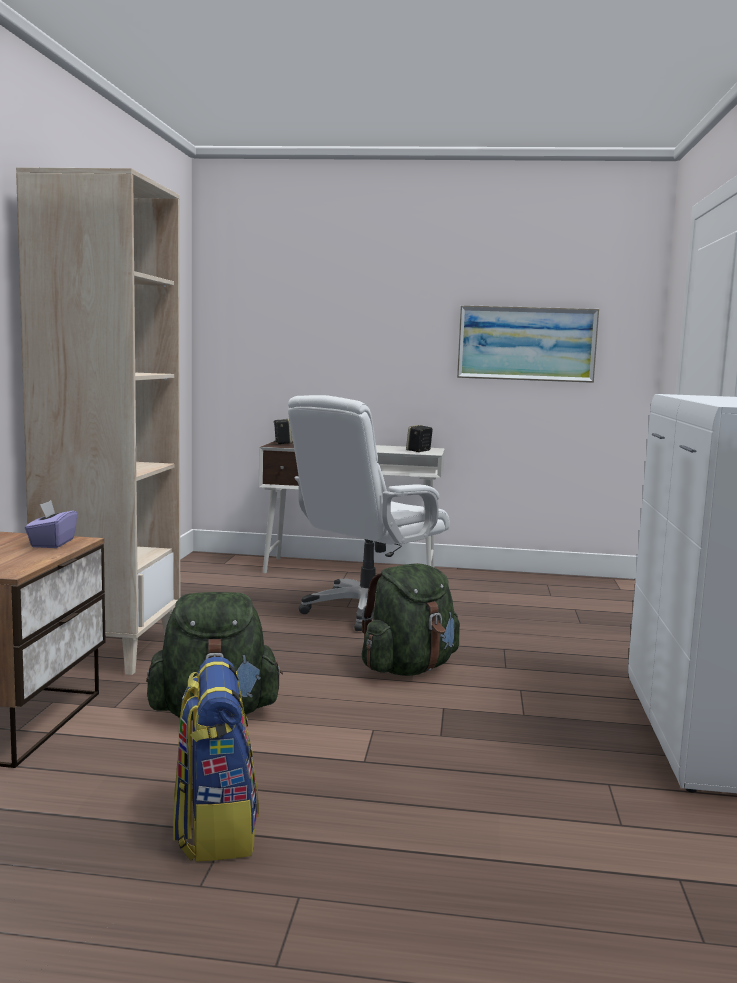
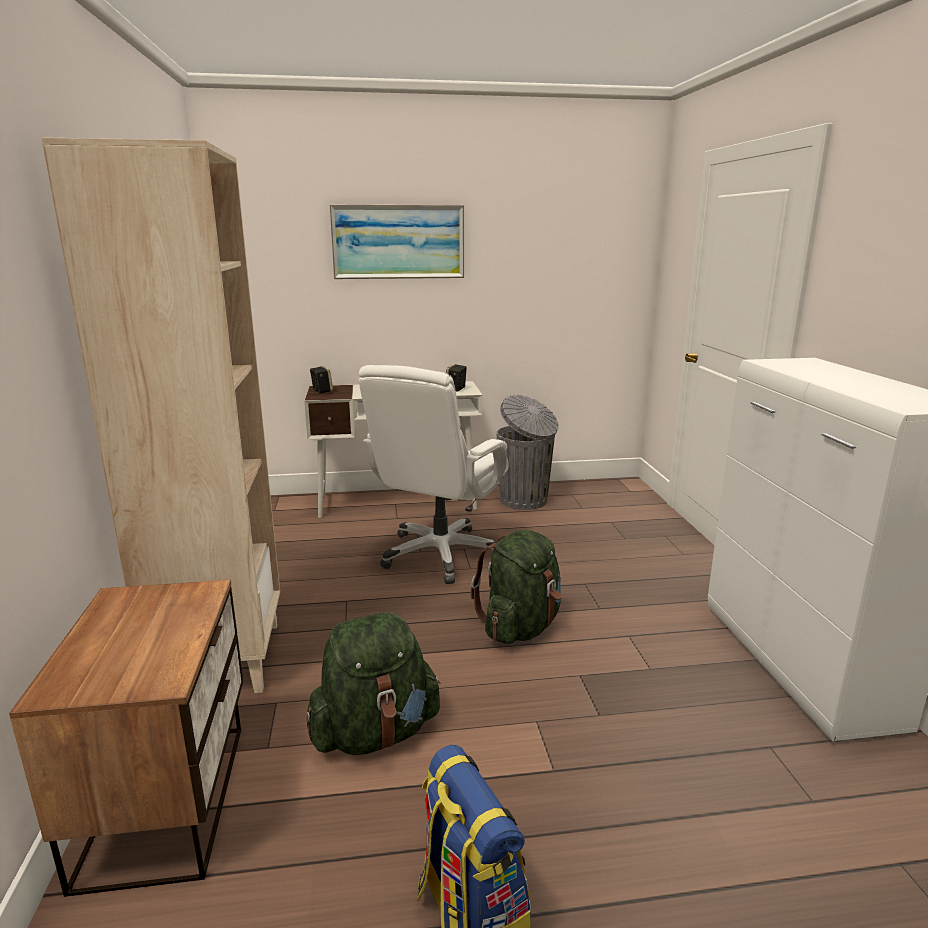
camera: 15 degrees left, 10 degrees up
purple tissue box [25,500,77,548] -> none
picture [457,305,599,383] -> picture moved to [330,205,464,279]
none -> grey trash can [496,395,559,510]

